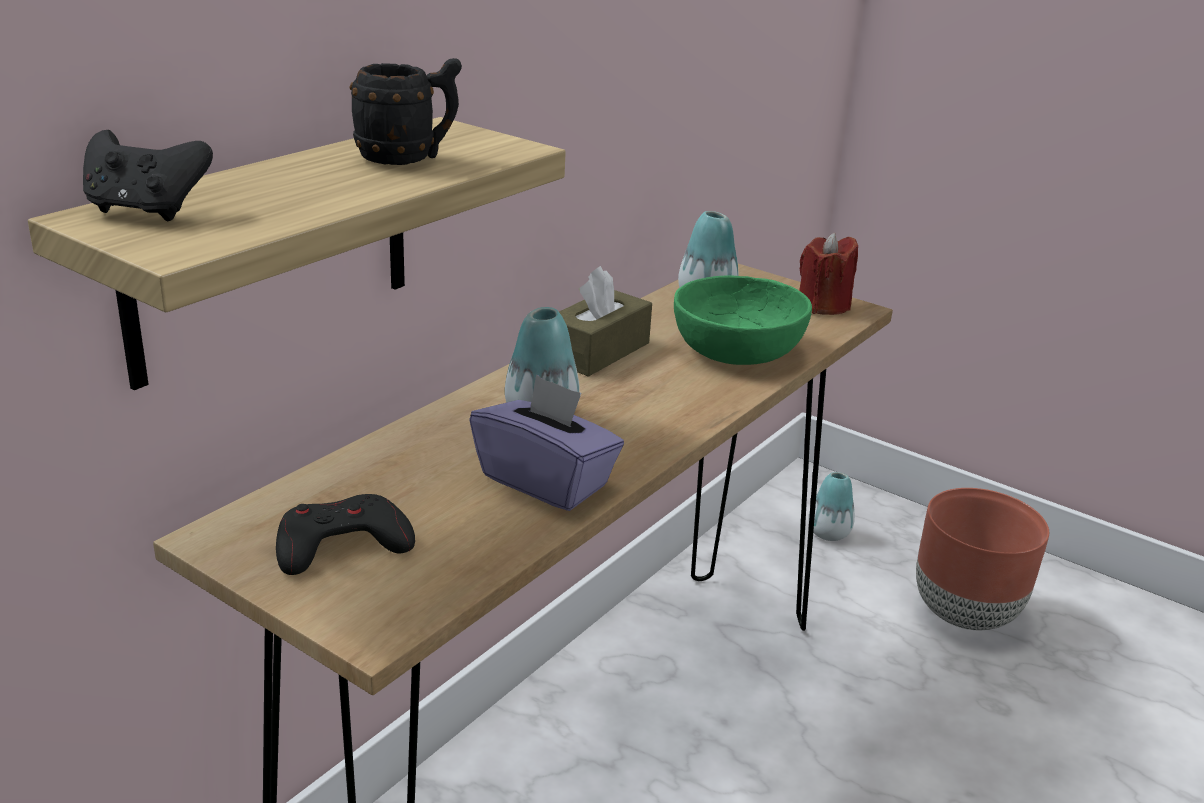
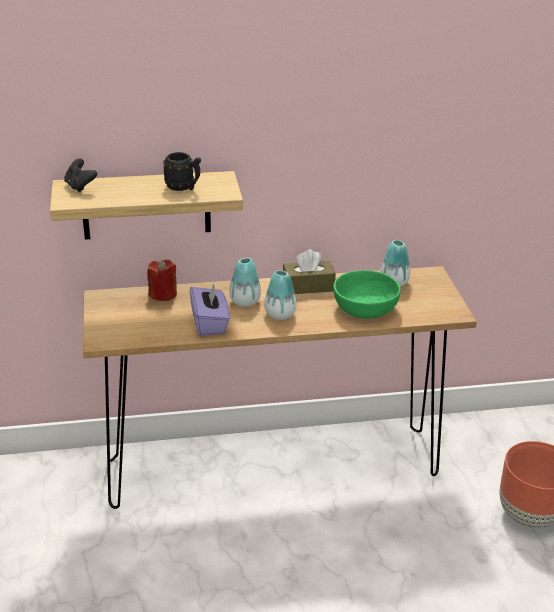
camera: 45 degrees right, 5 degrees up
black game controller [276,494,415,575] -> none
red candle [799,233,858,315] -> red candle moved to [147,259,177,301]
vase [808,472,855,541] -> vase moved to [264,270,297,320]

